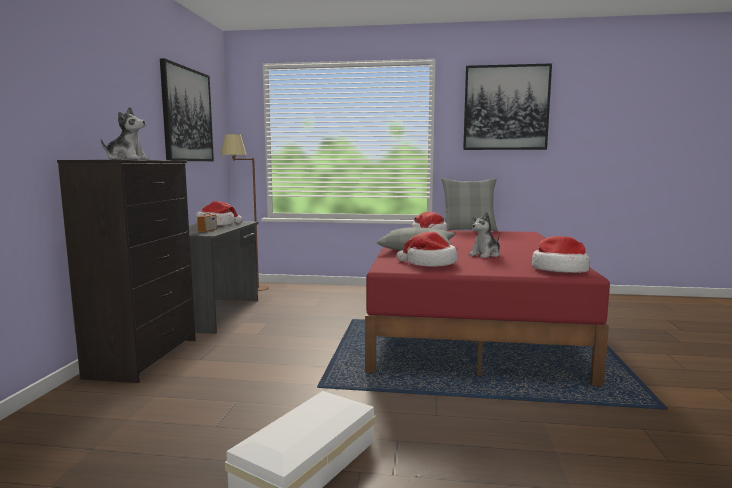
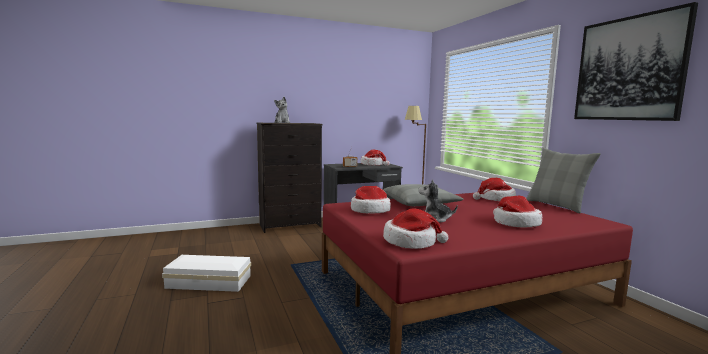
camera: 60 degrees right, 0 degrees up
picture [160,58,214,161] -> none
none -> hat [493,196,542,227]

